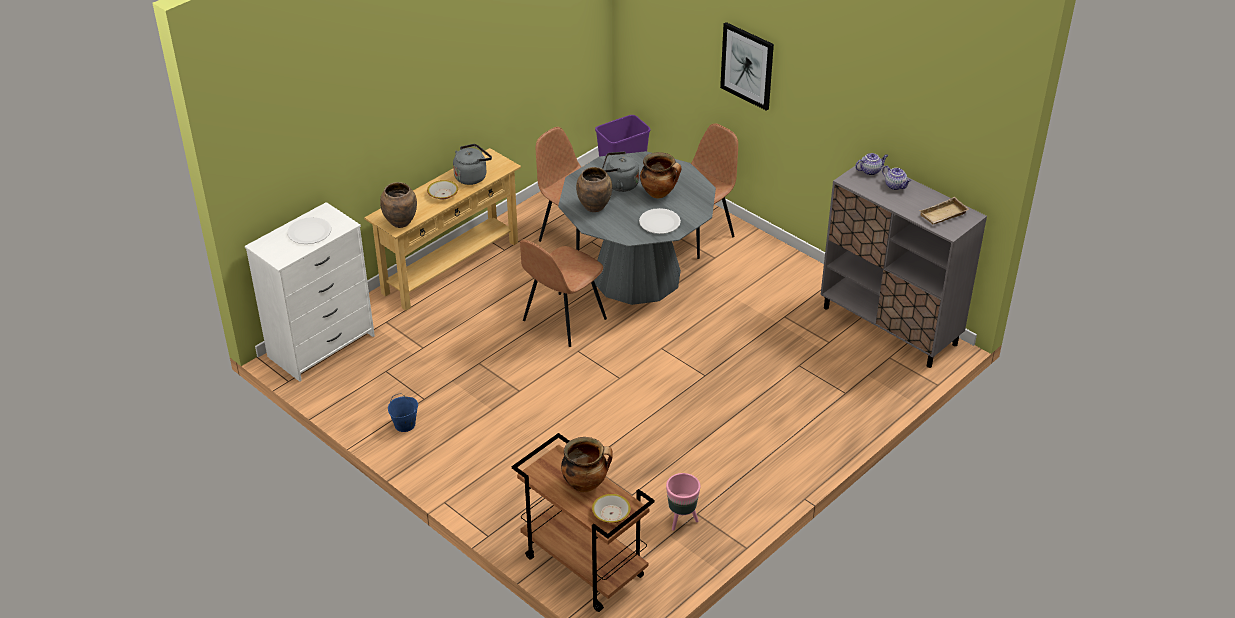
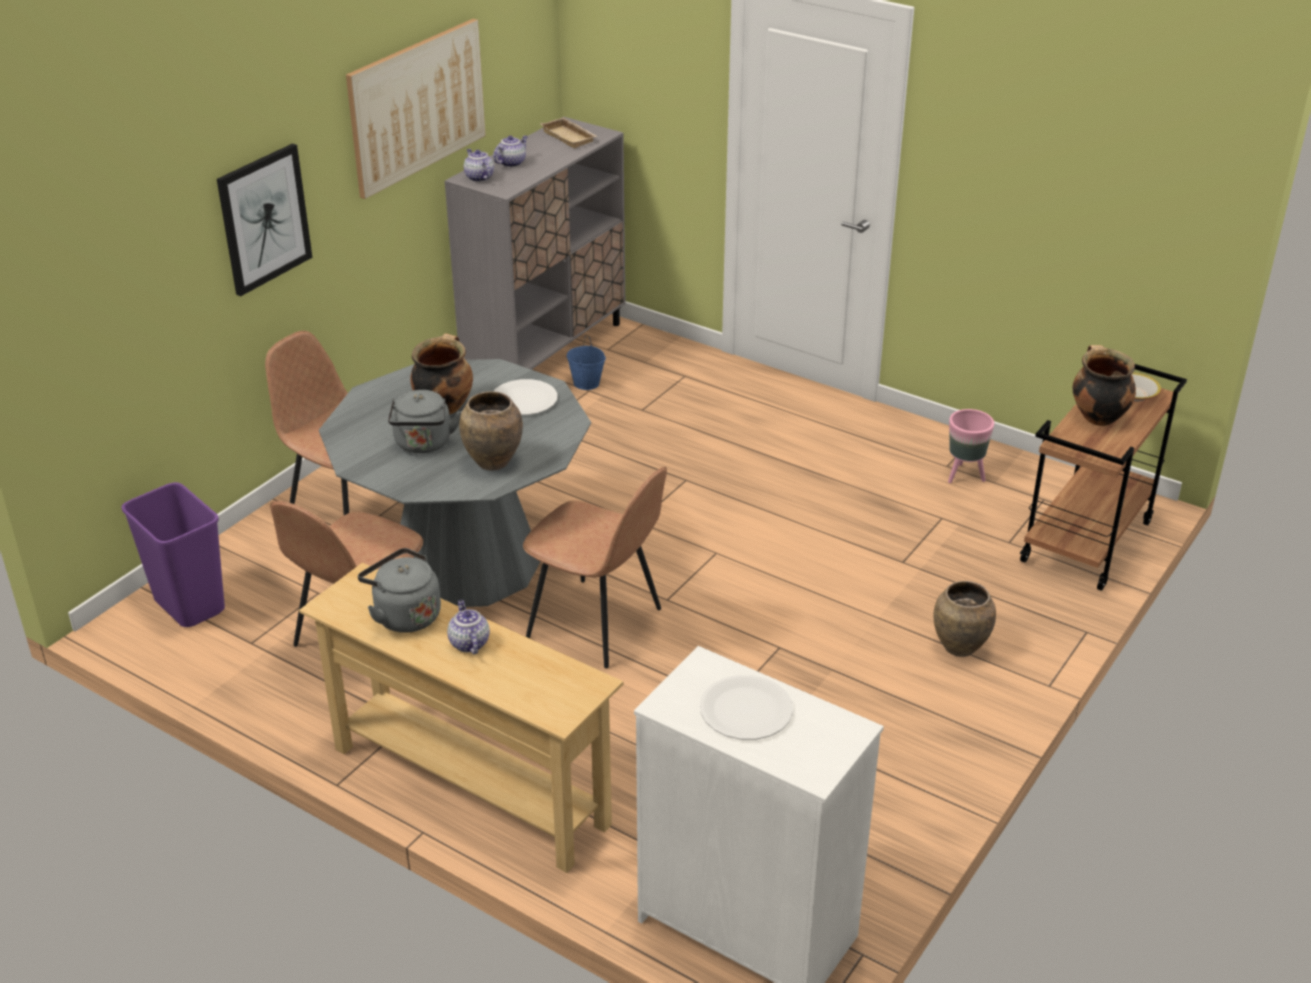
camera: 100 degrees left, 5 degrees down
brown vase [380,182,417,228] -> brown vase moved to [934,581,996,657]
blue bucket [388,394,418,432] -> blue bucket moved to [567,335,606,390]
bowl [427,180,458,200] -> teapot [447,600,490,654]
none -> picture [346,19,486,199]

